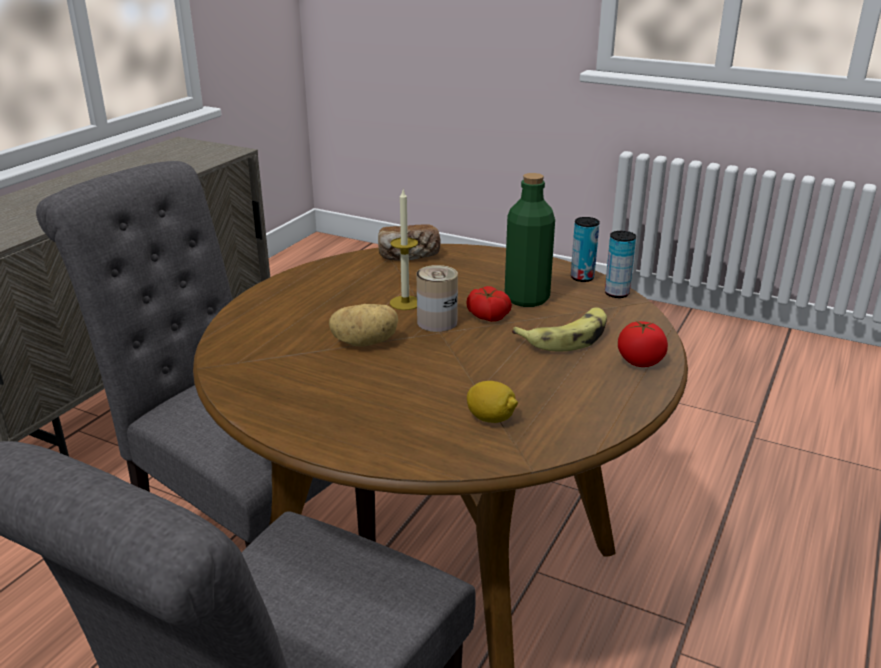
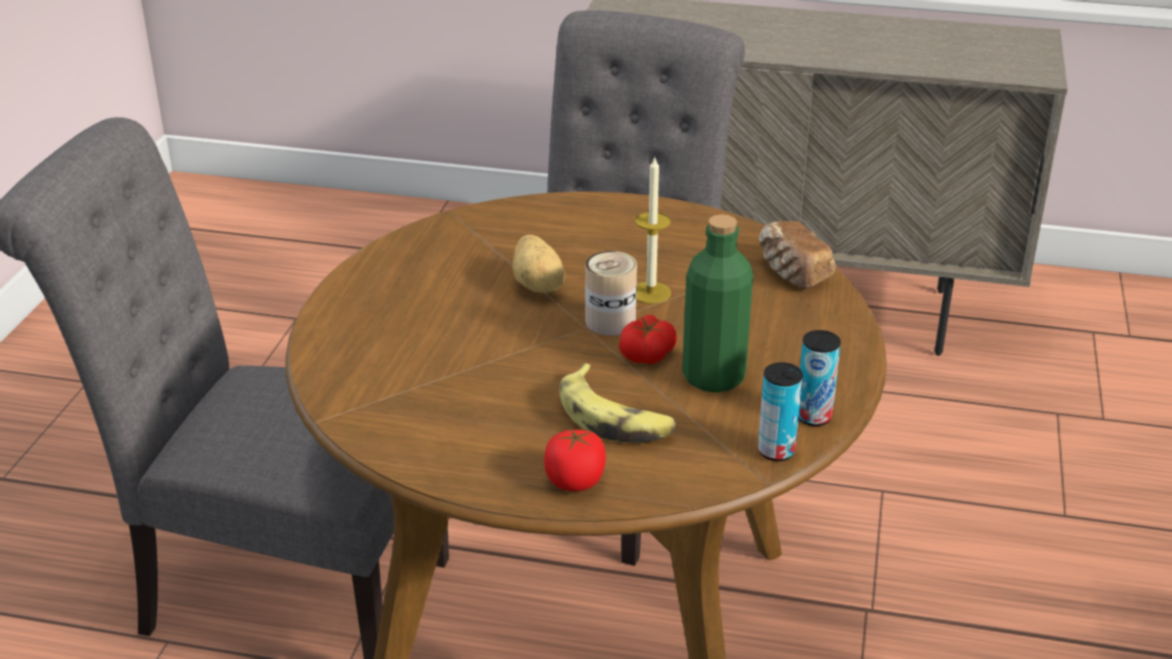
camera: 75 degrees right, 5 degrees up
lemon [467,381,518,423] -> none

